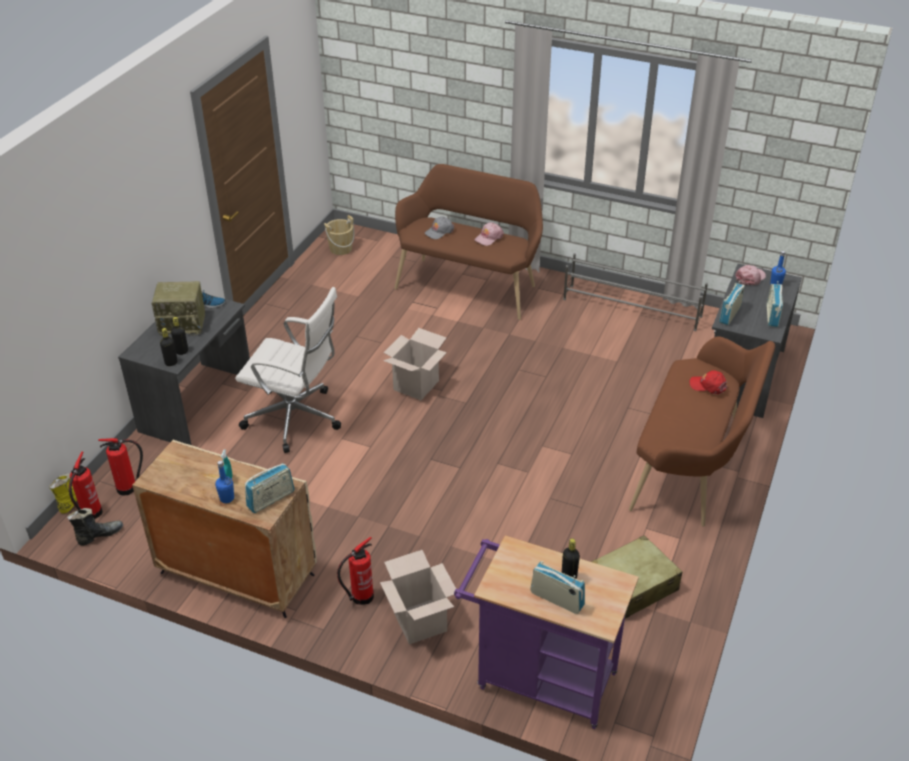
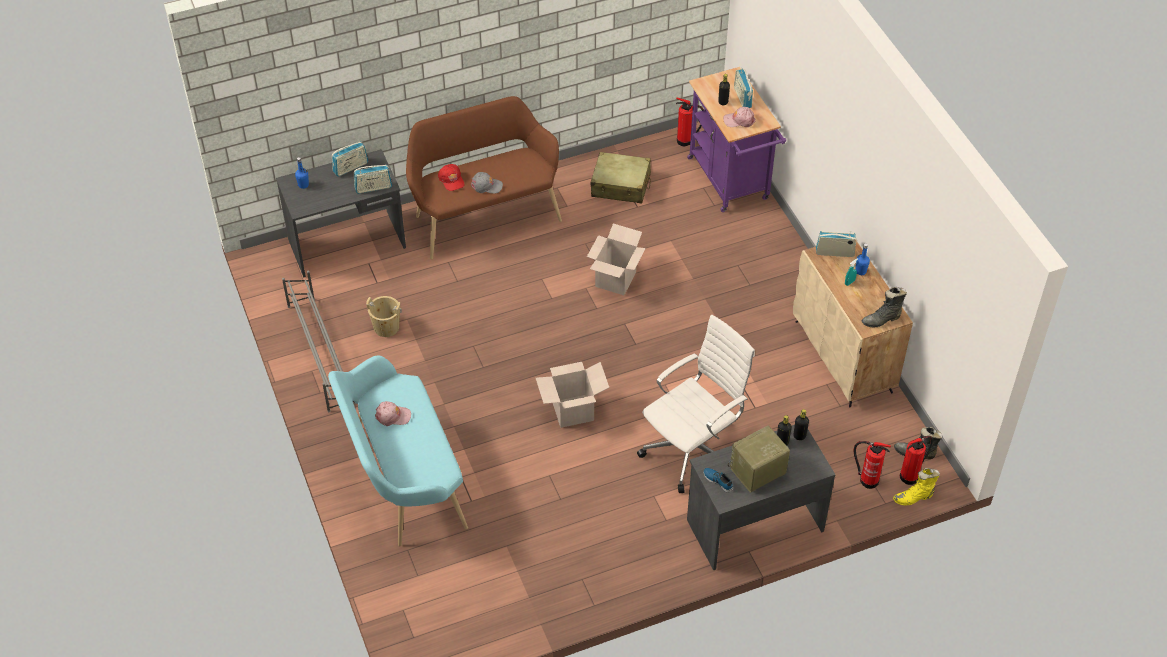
camera: 135 degrees left, 10 degrees up
radio [152,281,205,336] -> radio turned 75 degrees counterclockwise [728,426,790,493]
white office chair [235,287,341,453] -> white office chair turned 75 degrees clockwise [637,315,755,493]
beige bucket [324,215,354,255] -> beige bucket moved to [366,296,402,337]
fire extinguisher [337,537,374,605] -> fire extinguisher moved to [676,98,704,147]
cardboard box [380,550,456,645] -> cardboard box moved to [587,224,646,295]
brown bench [394,164,543,320] -> turquoise bench [328,355,468,546]
grey cap [424,217,454,239] -> grey cap moved to [471,172,503,193]
pink cap [735,265,766,285] -> pink cap moved to [723,107,755,127]
none -> black boot [861,287,907,327]

